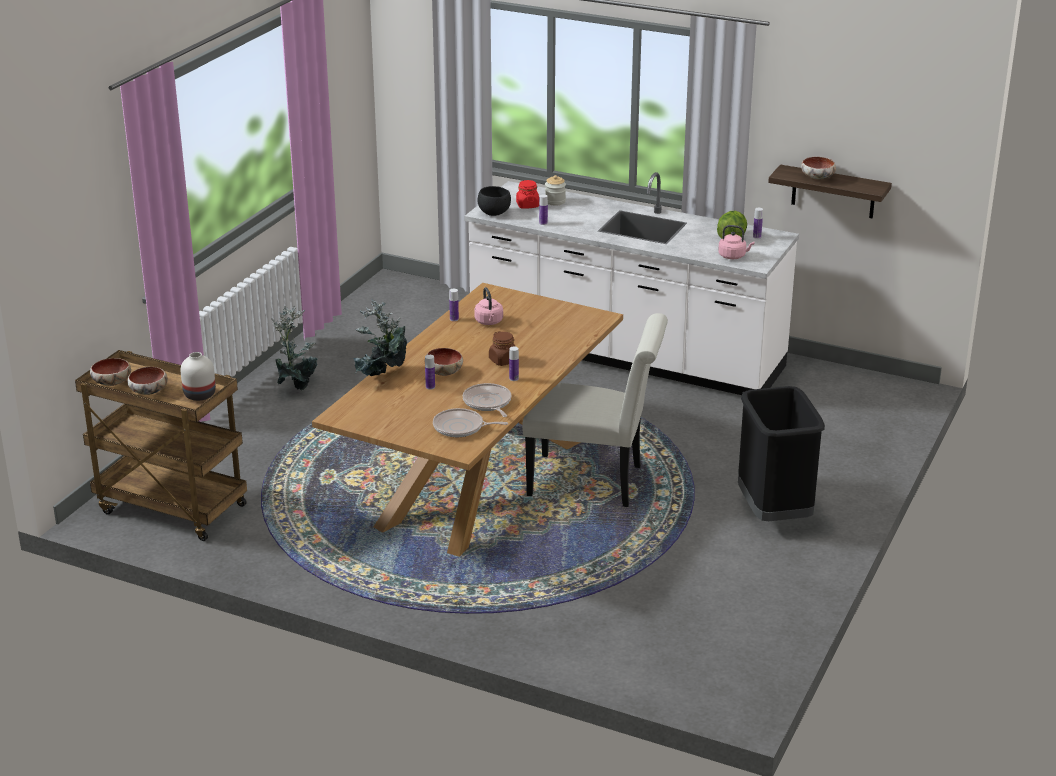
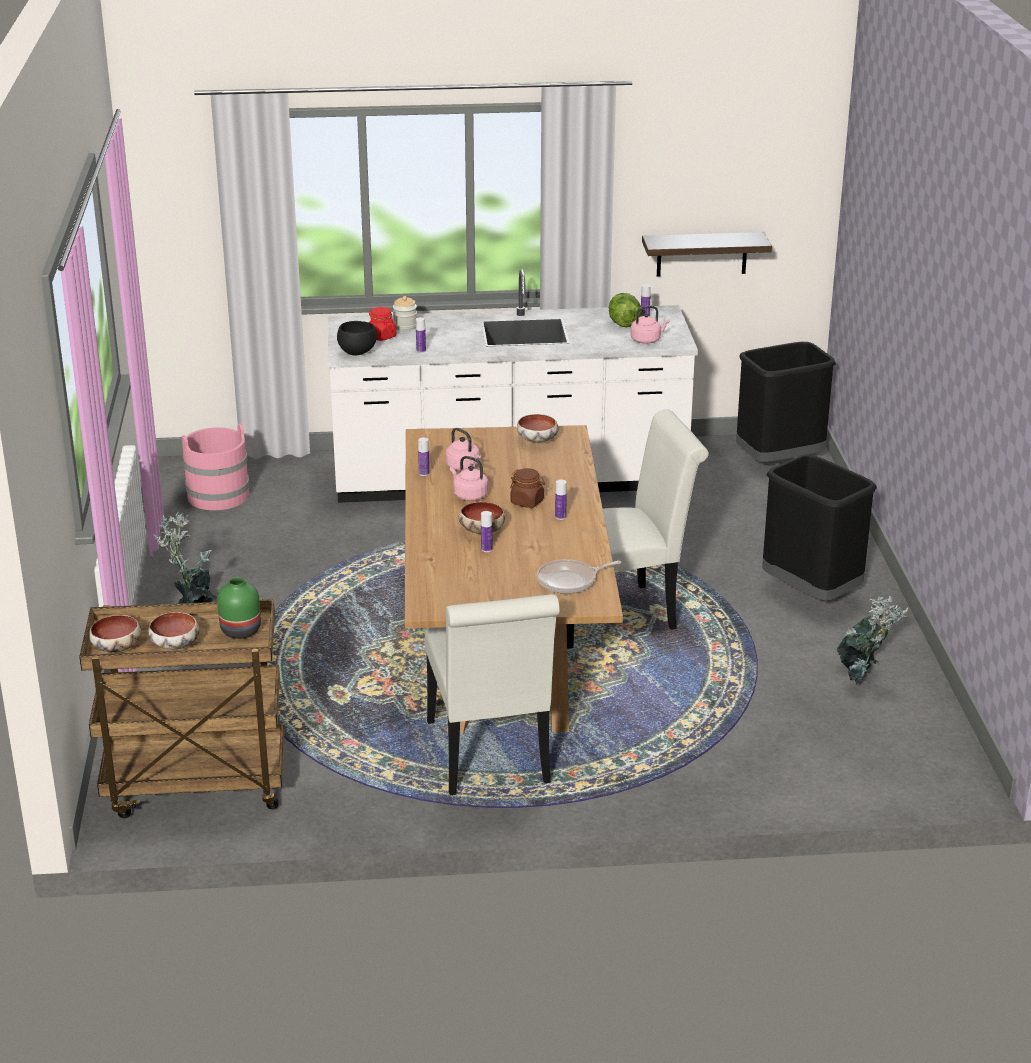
camera: 30 degrees left, 0 degrees up
white vase [181,352,216,401] -> green vase [217,577,261,639]
potted plant [354,299,407,376] -> potted plant moved to [837,596,908,684]
frying pan [463,383,512,417] -> none
bowl [801,157,836,180] -> bowl moved to [517,414,558,443]
none -> pink bucket [182,423,249,510]
none -> white chair [425,594,560,795]
none -> pink kettle [450,456,488,501]
none -> black trash can [736,342,836,462]

